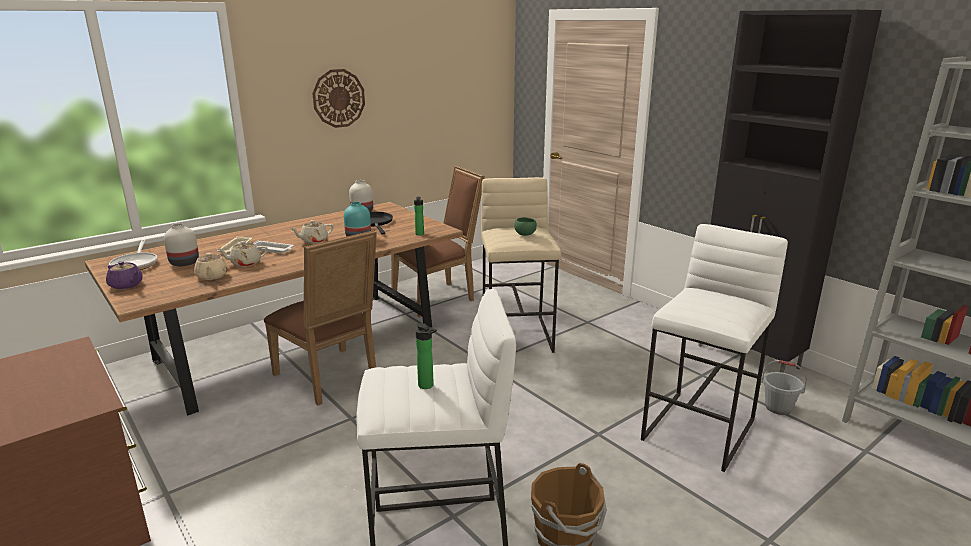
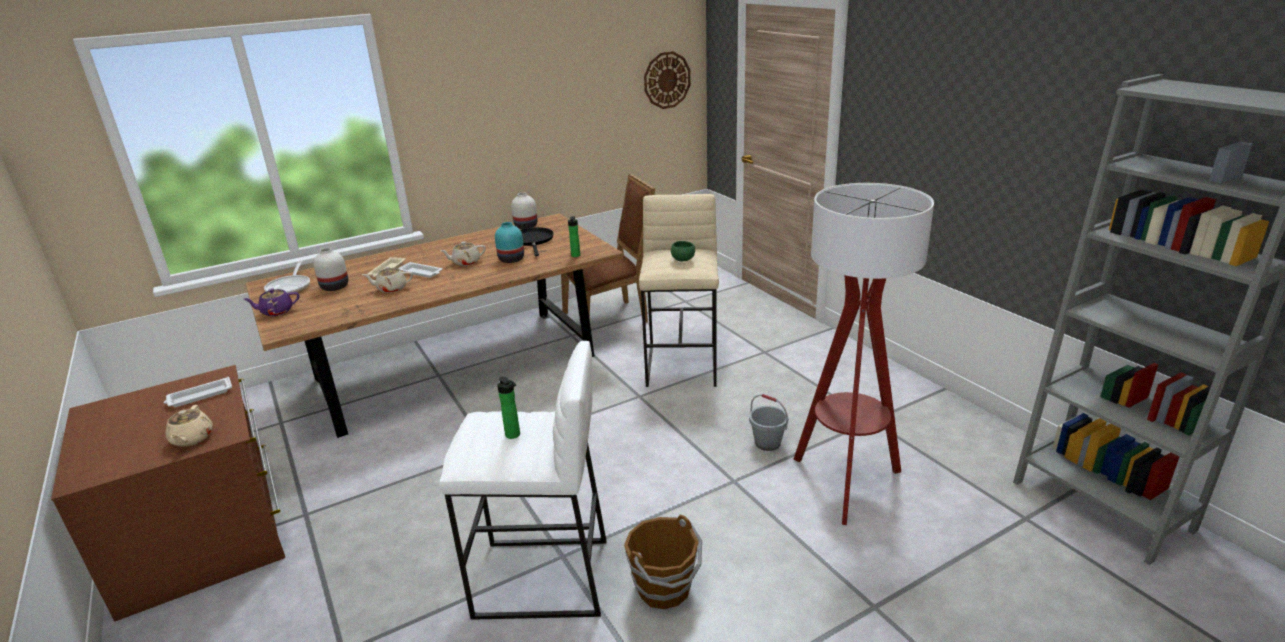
camera: 10 degrees right, 5 degrees up
purple teapot [106,261,143,289] -> purple teapot turned 120 degrees clockwise [243,288,299,316]
beige teapot [194,253,228,280] -> beige teapot moved to [166,405,213,447]
brown chair [264,230,377,406] -> none
wall clock [312,69,365,128] -> wall clock moved to [644,51,691,109]
white stool [641,224,788,472] -> floor lamp [794,183,934,525]
black cabinet [698,10,882,373] -> none
grey bucket [761,360,807,415] -> grey bucket moved to [749,394,788,451]
none -> white tray [164,377,232,407]

